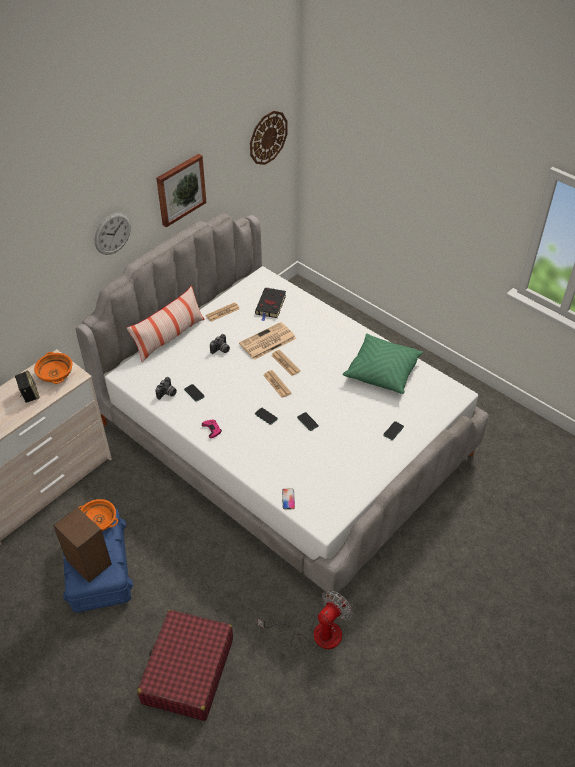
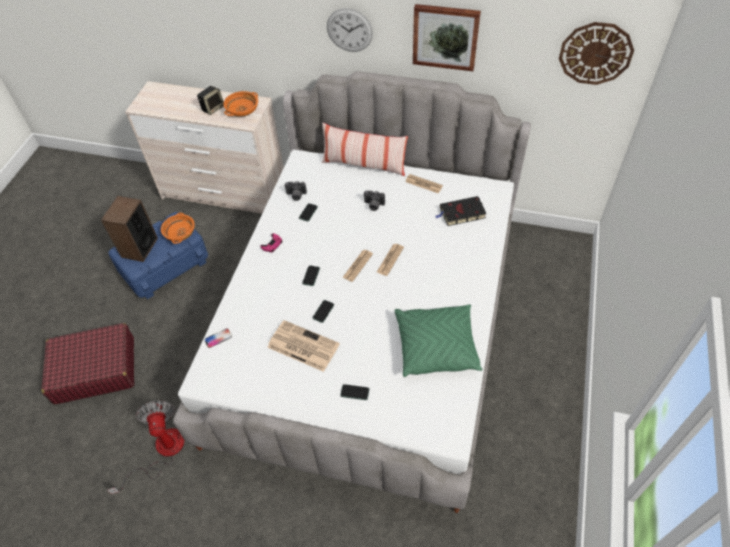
camera: 65 degrees right, 5 degrees up
newspaper [239,322,296,360] -> newspaper moved to [267,320,340,372]
fan [257,590,352,651] -> fan turned 120 degrees counterclockwise [107,401,185,494]

